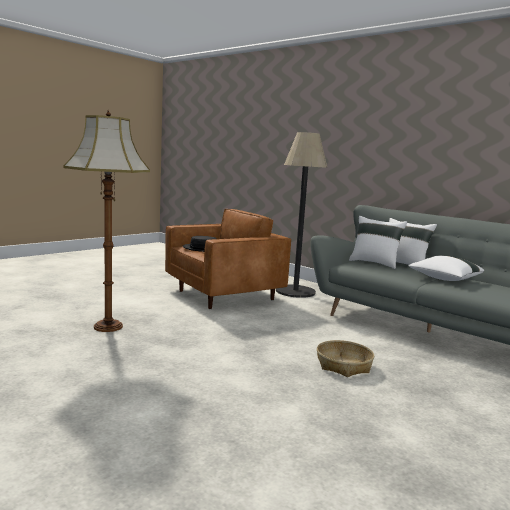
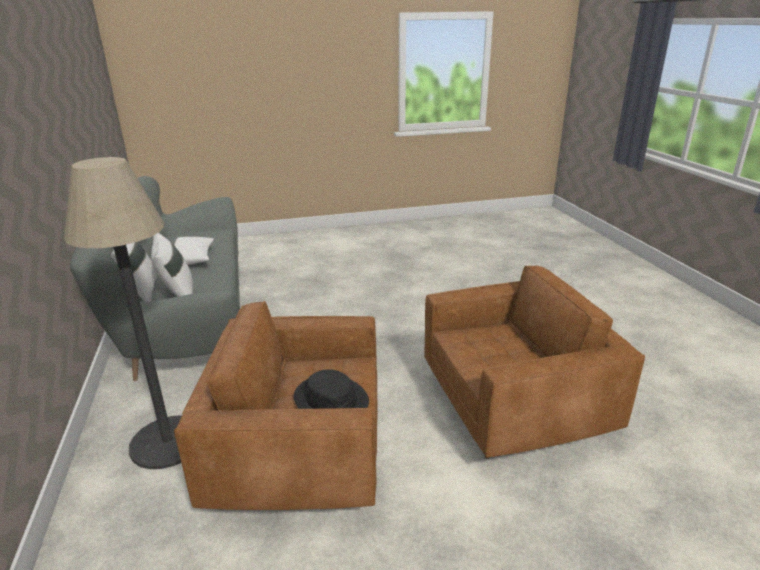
camera: 145 degrees left, 15 degrees up
floor lamp [64,110,150,332] -> brown armchair [425,265,645,458]
basket [317,340,374,377] -> none

